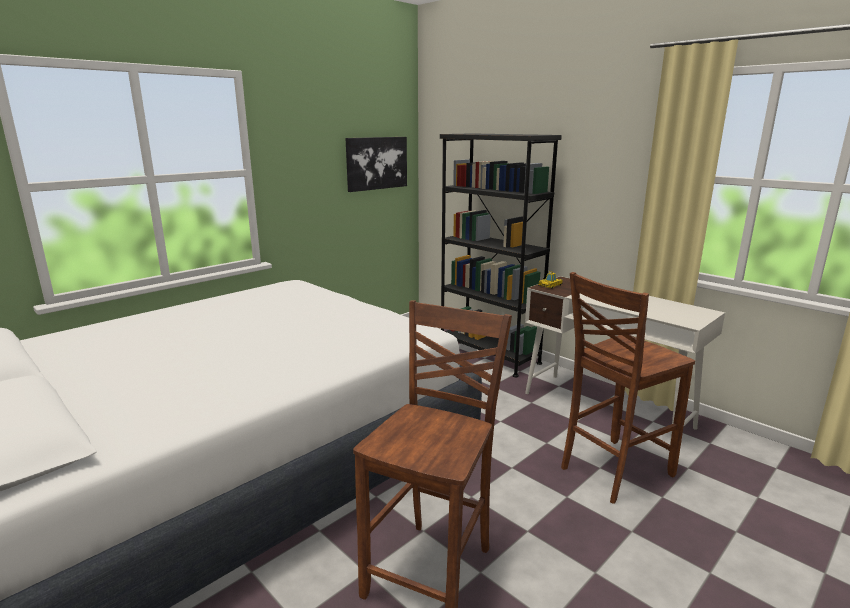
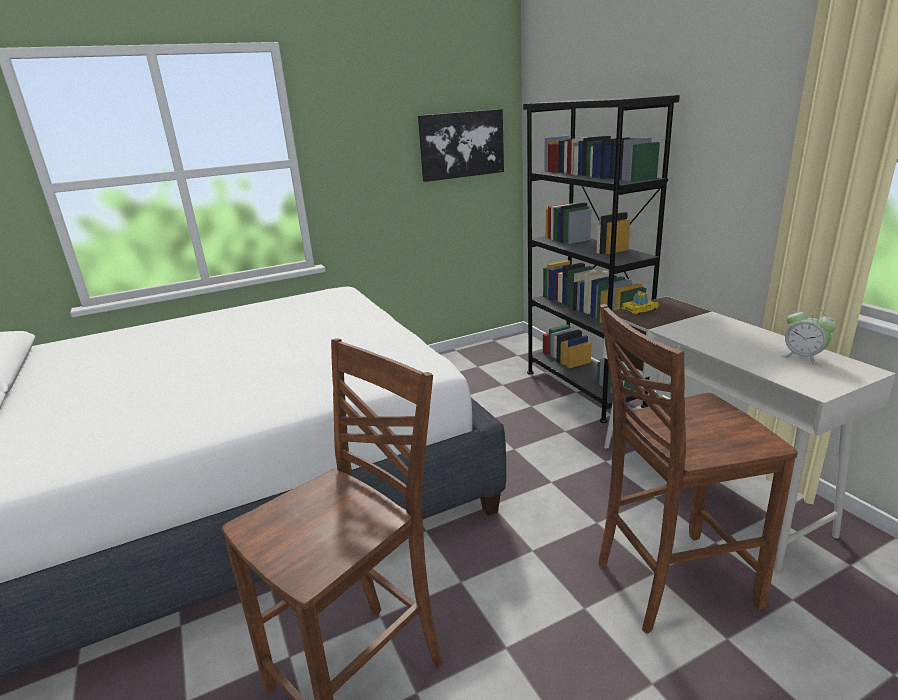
camera: 20 degrees right, 5 degrees up
none -> alarm clock [781,307,837,366]

